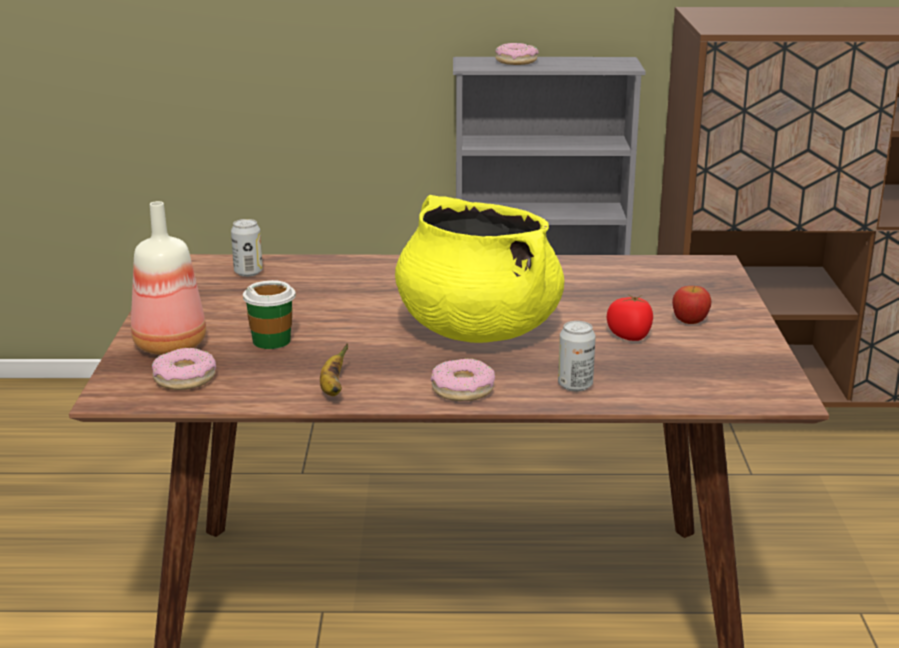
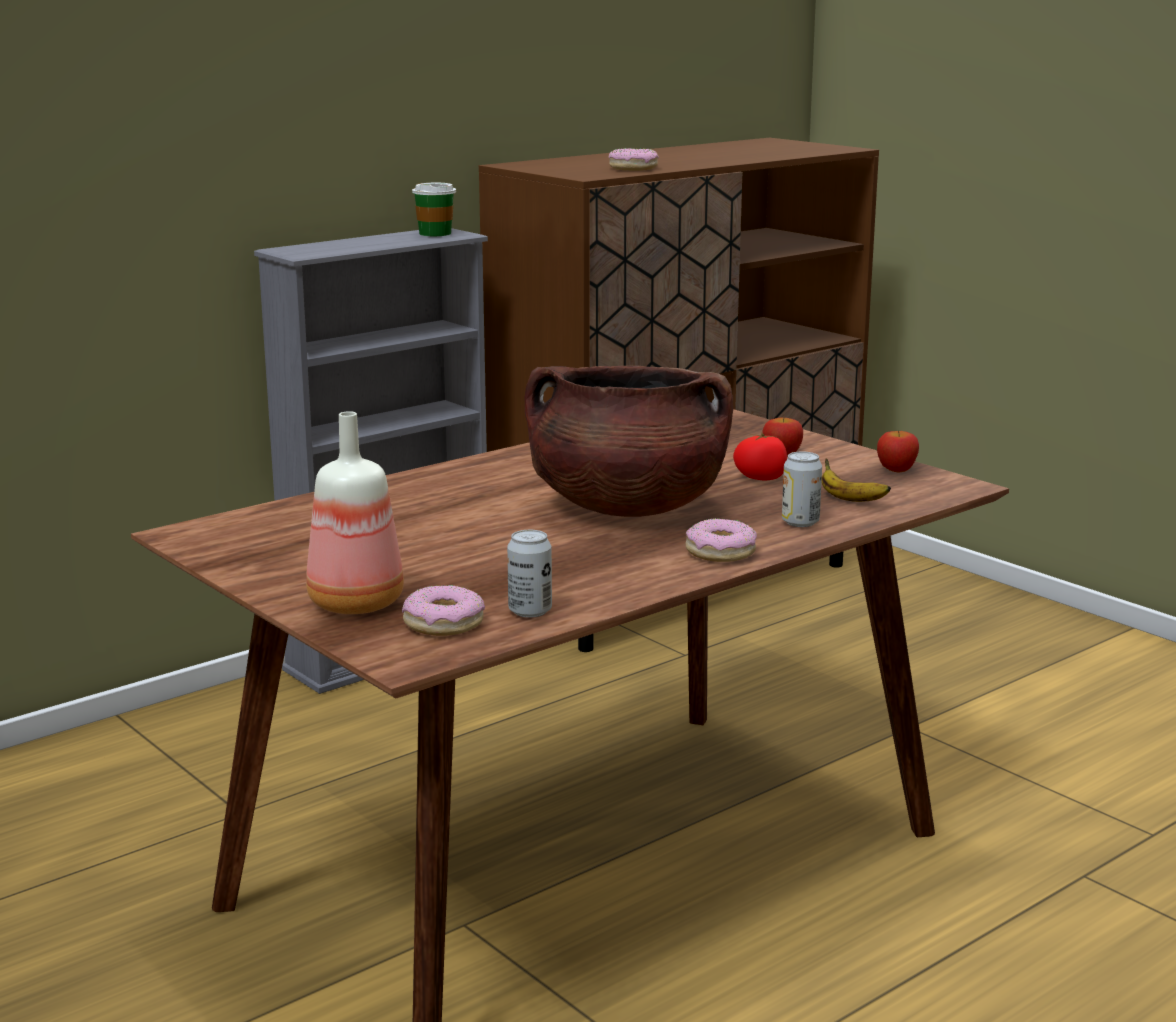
camera: 40 degrees left, 5 degrees down
can [231,219,263,277] -> can moved to [507,530,552,618]
cup [243,280,296,349] -> cup moved to [412,183,456,236]
banana [320,344,348,396] -> banana moved to [822,458,891,502]
yellow cooking pot [395,195,564,343] -> brown cooking pot [525,366,733,517]
donut [495,43,539,65] -> donut moved to [609,148,659,171]
none -> apple [877,430,919,472]

